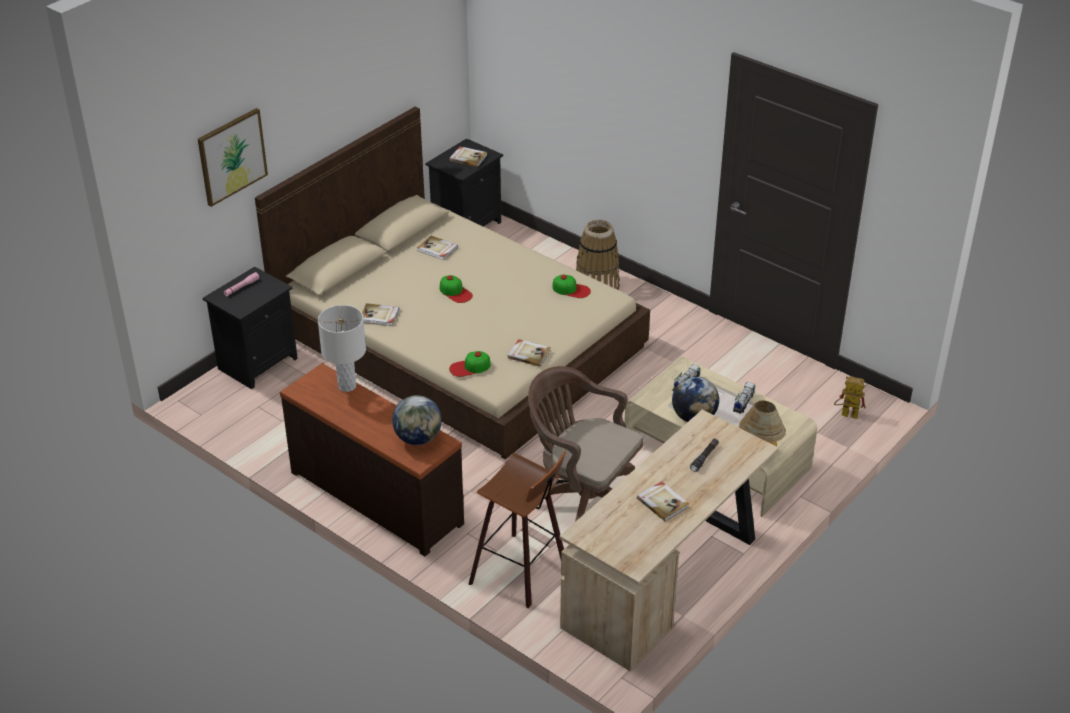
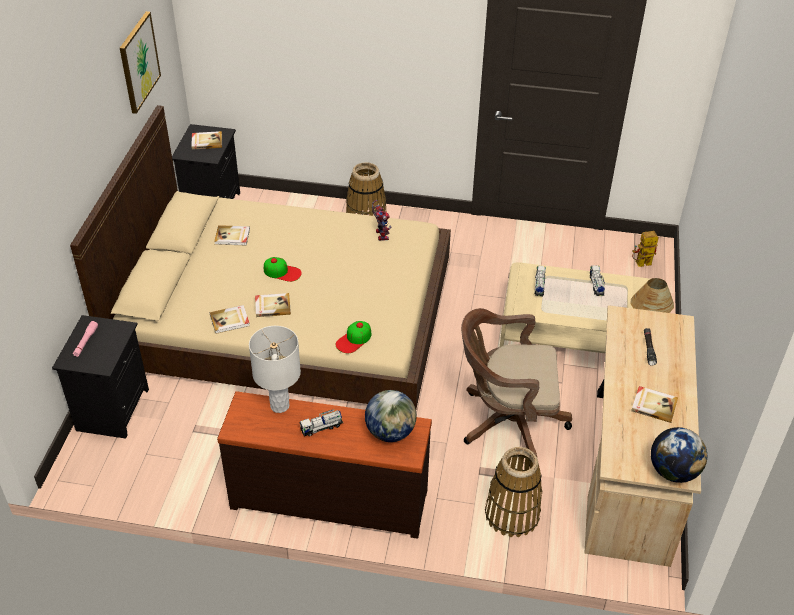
camera: 30 degrees left, 5 degrees up
picture [198,108,268,207] -> picture moved to [120,11,161,114]
stool [469,451,566,608] -> basket [485,447,542,537]
book [508,339,551,367] -> book moved to [255,293,291,317]
cap [552,275,591,298] -> toy robot [372,200,391,241]
globe [672,377,719,422] -> globe moved to [651,427,707,483]
none -> toy truck [299,409,343,436]

